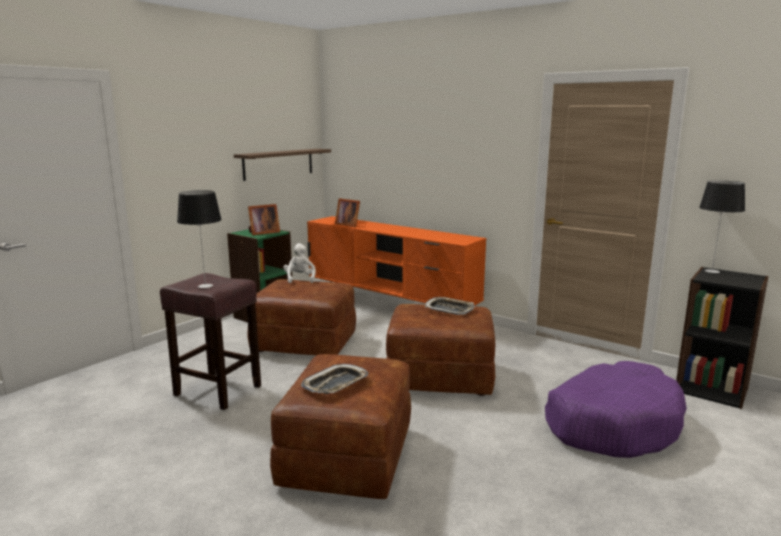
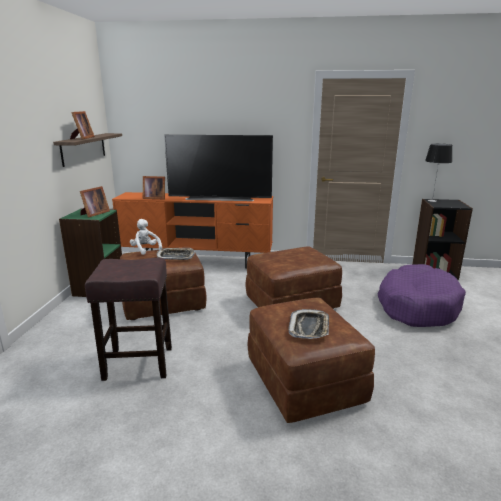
camera: 30 degrees left, 5 degrees up
table lamp [177,190,222,288] -> none
tray [425,297,475,315] -> tray moved to [156,248,195,260]
none -> picture frame [70,111,95,139]
none -> television [164,135,273,201]

